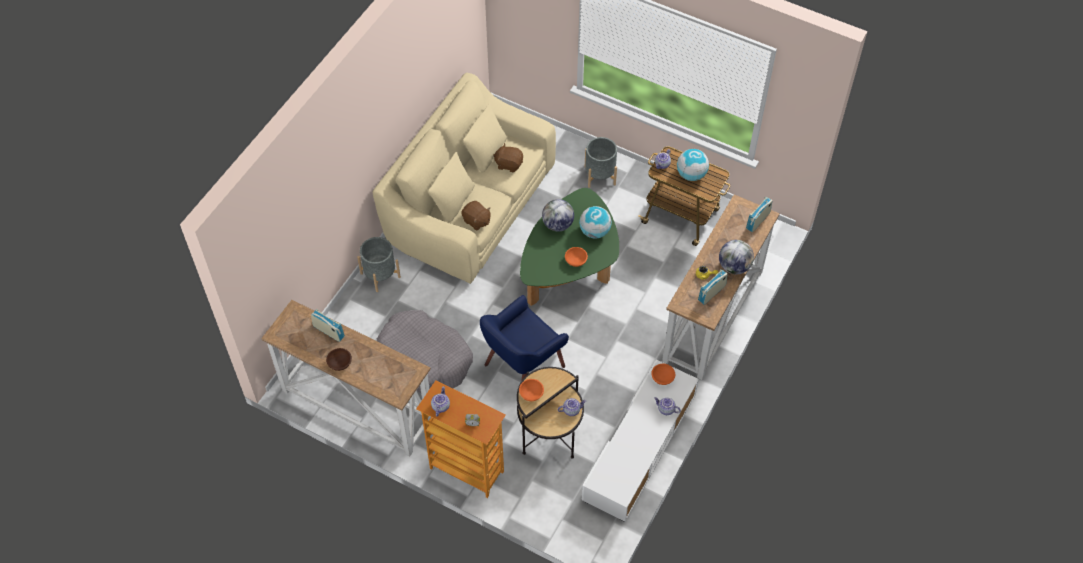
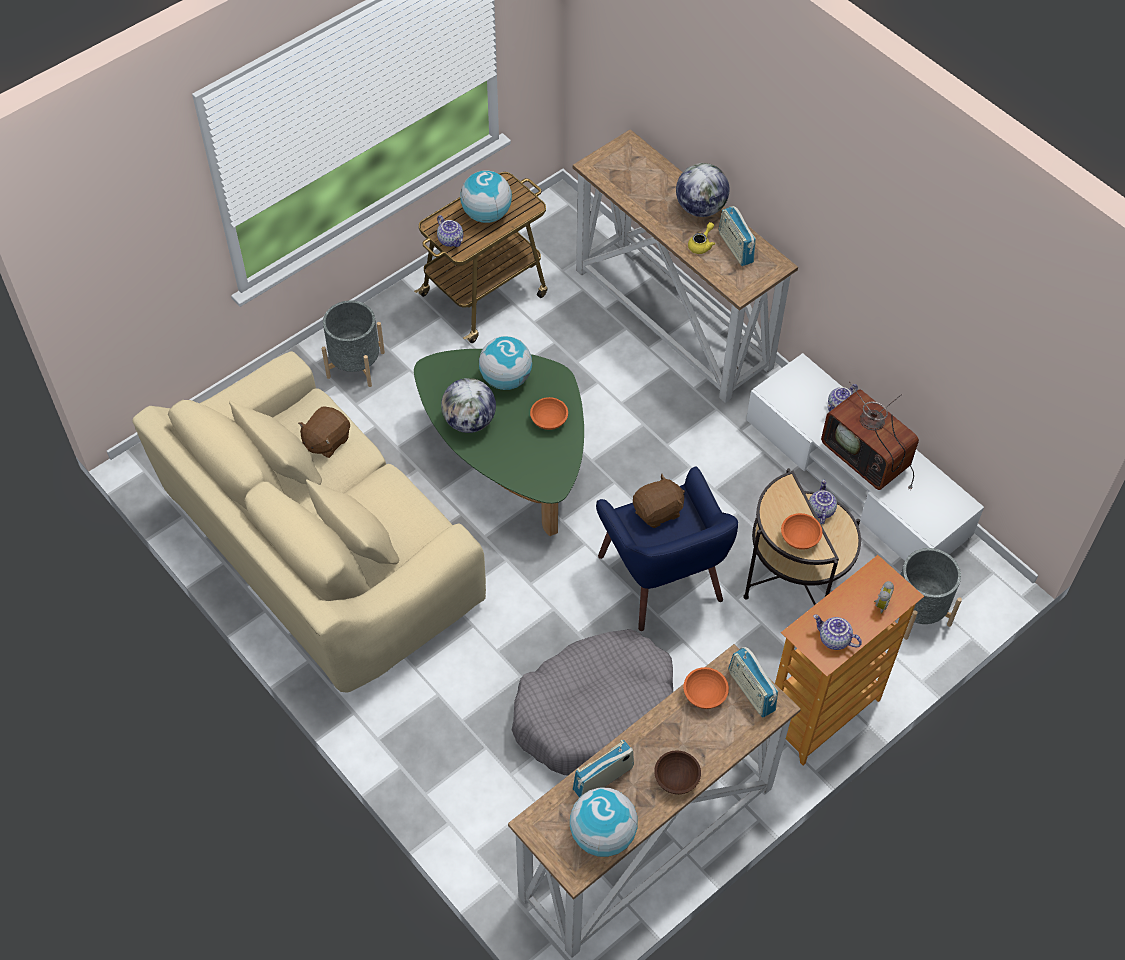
camera: 70 degrees left, 0 degrees up
grey planter [357,237,401,292] -> grey planter moved to [900,548,962,640]
brown plush toy [461,201,490,231] -> brown plush toy moved to [633,474,685,528]
orange bowl [651,364,675,385] -> orange bowl moved to [683,667,729,709]
radio [746,197,772,232] -> radio moved to [728,647,778,717]
none -> globe [570,788,638,857]
none -> television [821,381,919,490]

